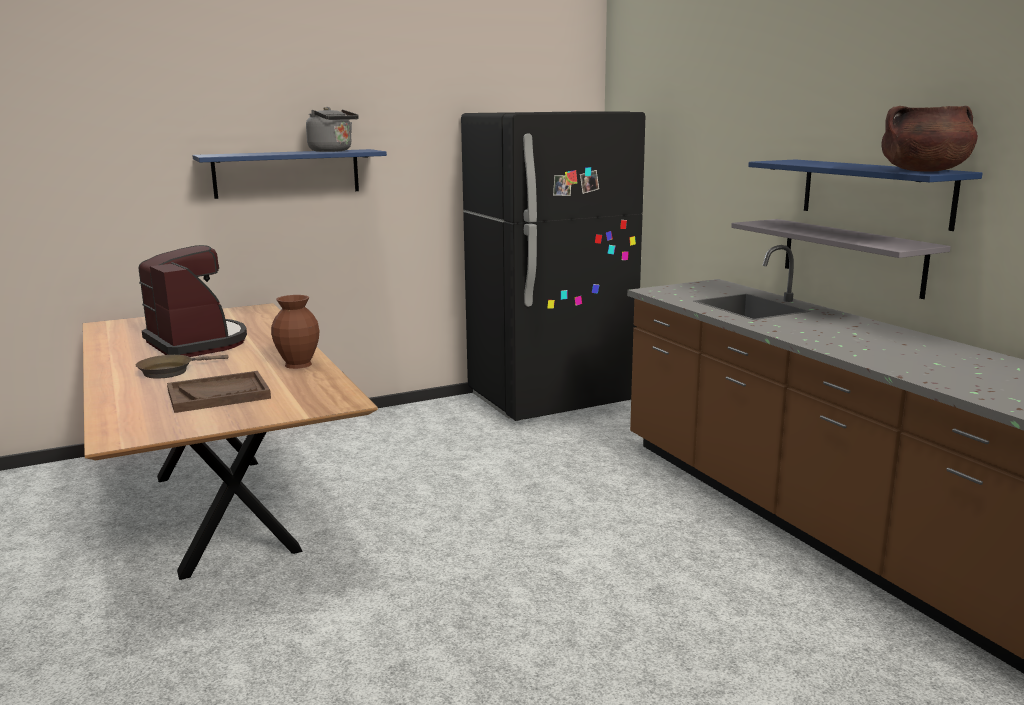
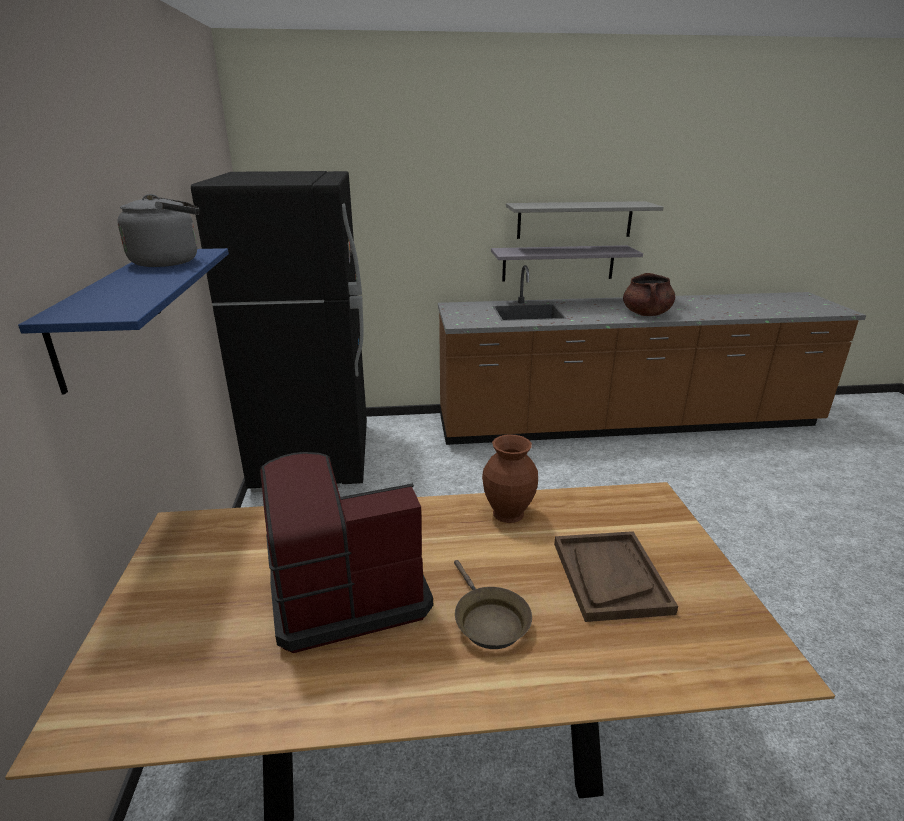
camera: 70 degrees left, 10 degrees up
blue shelf [748,160,983,231] -> grey shelf [506,201,664,239]
brown cooking pot [882,106,978,172] -> brown cooking pot moved to [623,273,675,316]

